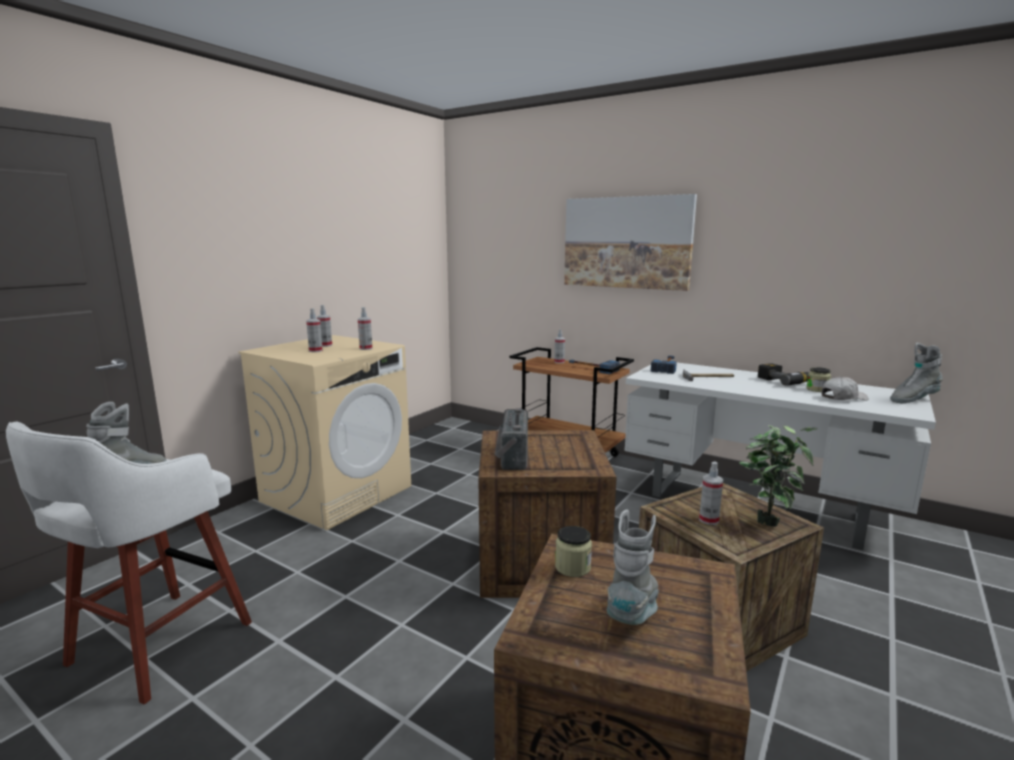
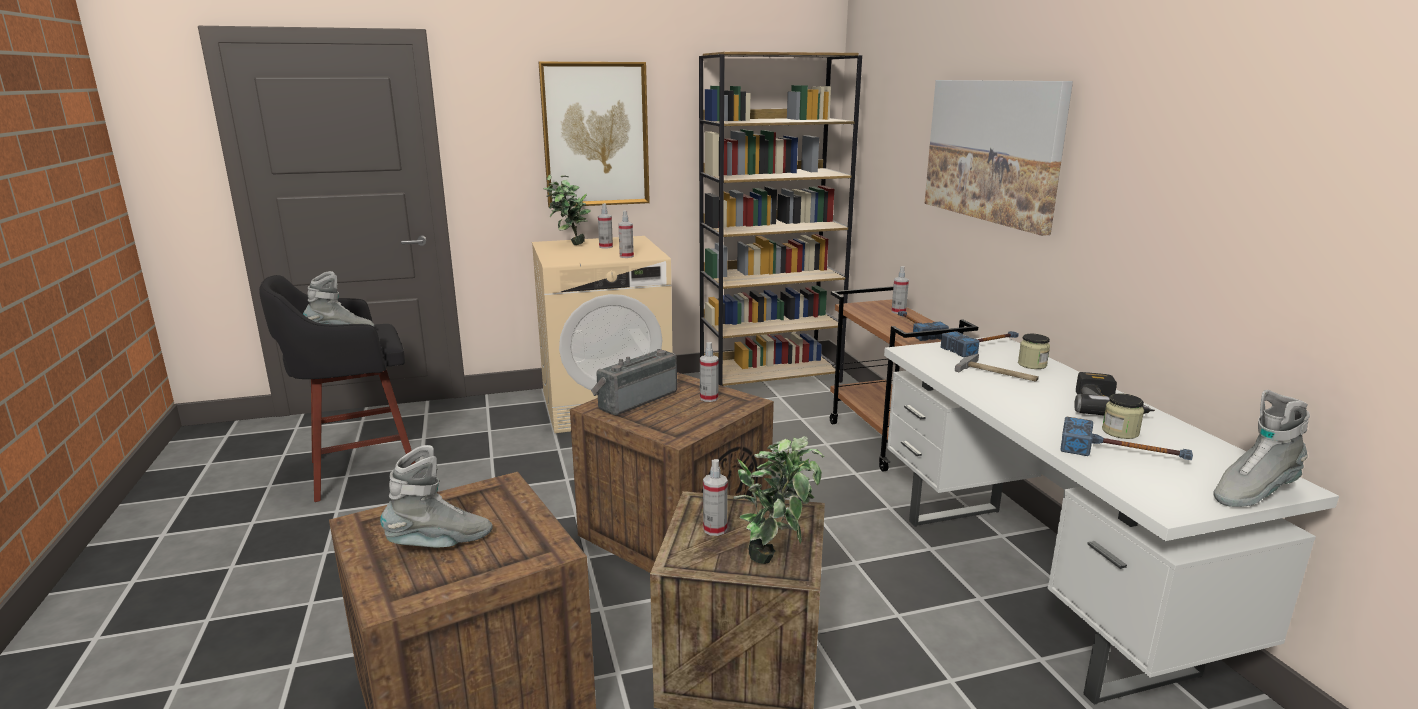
camera: 40 degrees right, 5 degrees up
white stool [6,421,252,704] -> black stool [259,275,416,502]
spray bottle [306,308,323,352] -> spray bottle moved to [700,342,719,402]
jar [555,526,592,577] -> jar moved to [1018,334,1050,369]
white cap [821,377,869,400] -> hammer [1060,417,1193,460]
grey boot [890,343,943,403] -> grey boot turned 45 degrees counterclockwise [1213,390,1310,507]
none -> picture [538,62,650,207]
none -> potted plant [544,175,591,245]
none -> brown bookcase [699,52,862,386]

